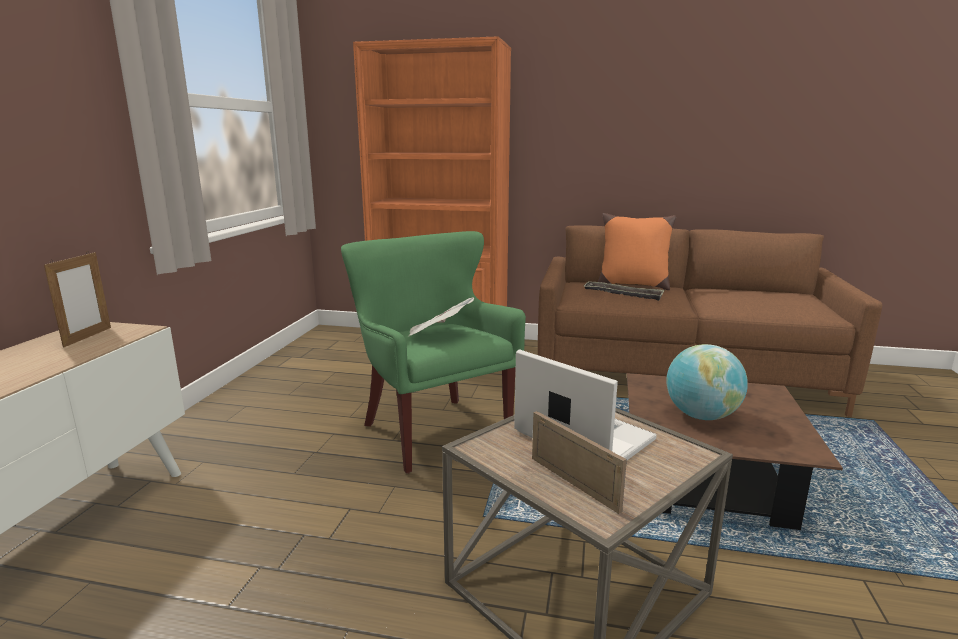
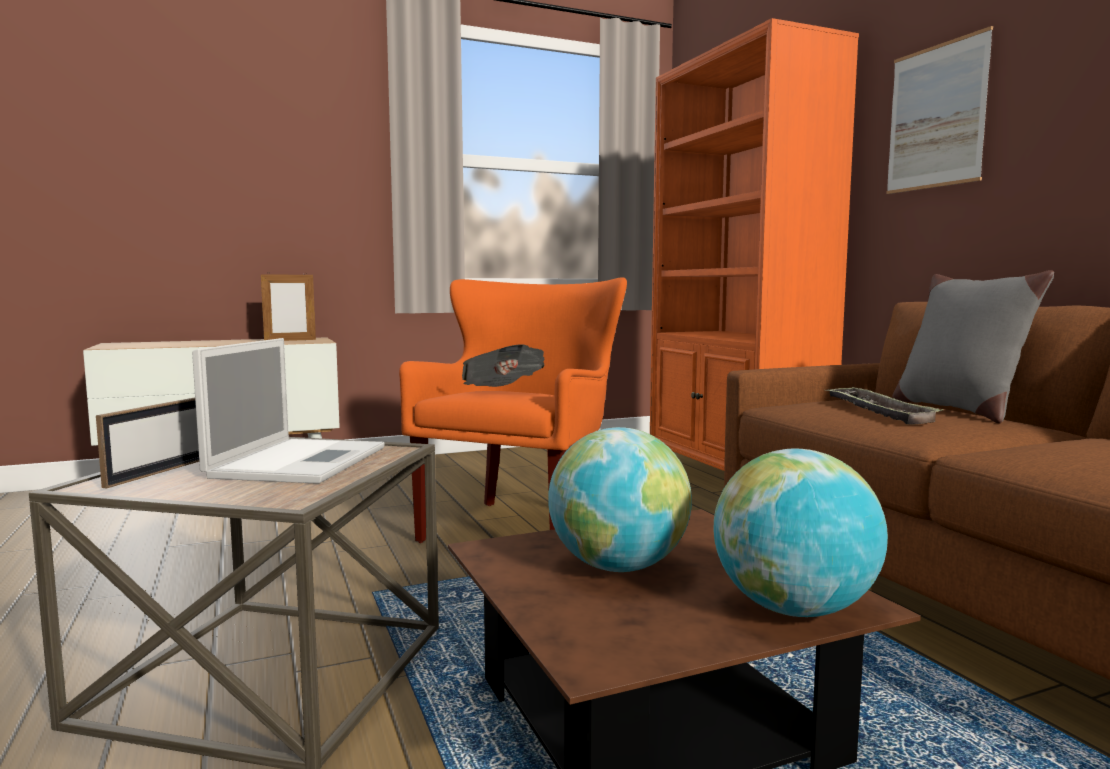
camera: 55 degrees right, 10 degrees down
green armchair [341,231,526,474] -> orange armchair [399,277,627,543]
orange pillow [598,213,676,290] -> grey pillow [893,270,1054,423]
none -> globe [714,449,888,617]
none -> picture [886,26,993,194]

